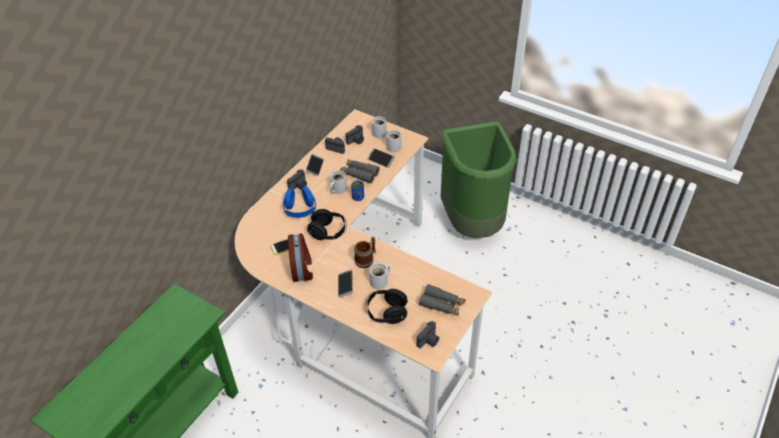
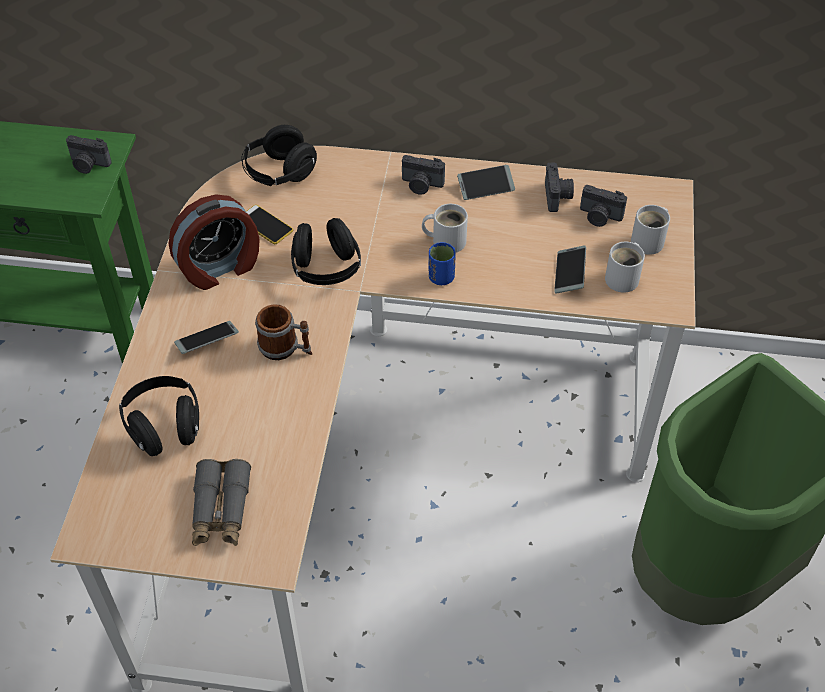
camera: 65 degrees right, 5 degrees up
blue headphones [283,187,316,218] -> none
grey binoculars [340,159,380,183] -> none
white mug [369,263,390,289] -> none
camera [417,321,439,348] -> camera moved to [66,135,112,174]
none -> black headphones [241,125,317,186]

